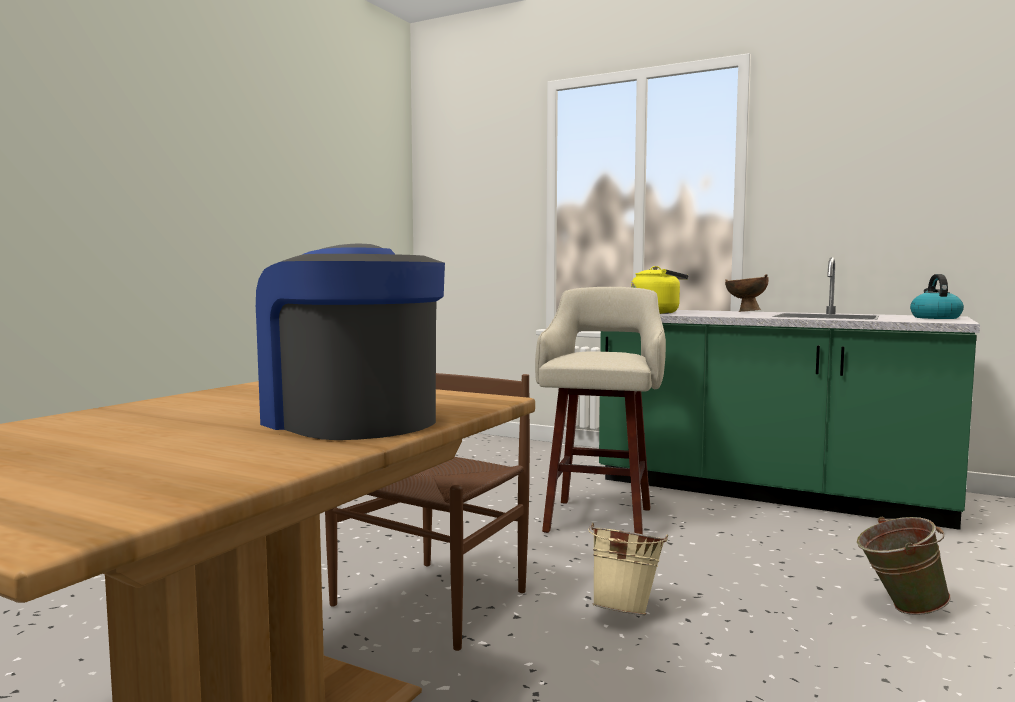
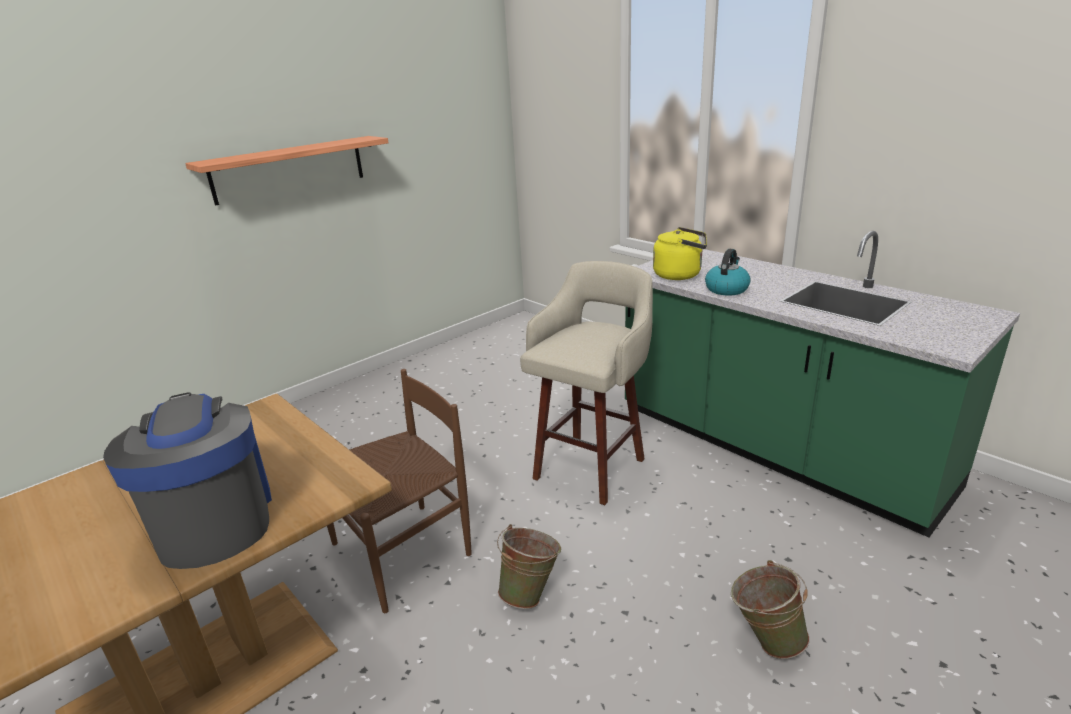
camera: 20 degrees right, 20 degrees up
beige bucket [588,523,668,615] -> green bucket [497,524,561,609]
brown bowl [725,274,769,312] -> none
kettle [910,274,964,319] -> kettle moved to [705,249,751,295]
none -> shelf [185,136,389,206]

